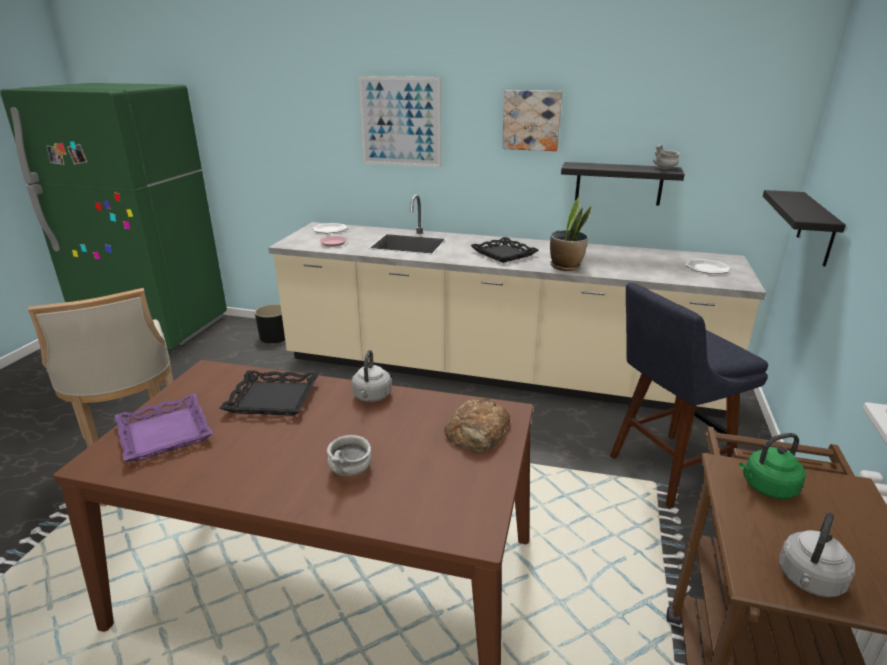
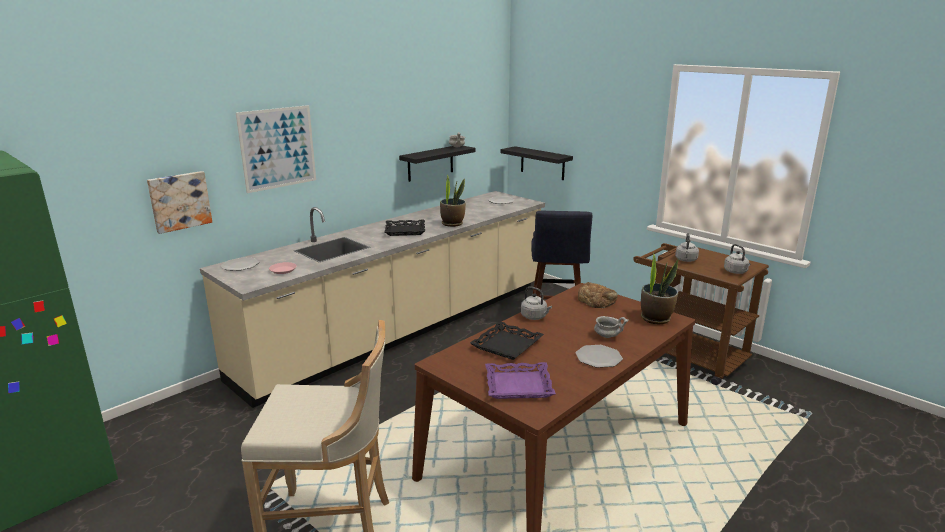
camera: 60 degrees left, 5 degrees down
black planter [255,304,285,343] -> none
picture [502,90,562,151] -> picture moved to [147,171,212,234]
green kettle [739,433,805,499] -> grey kettle [675,233,699,262]
none -> plate [576,345,623,368]
none -> potted plant [641,253,678,324]

